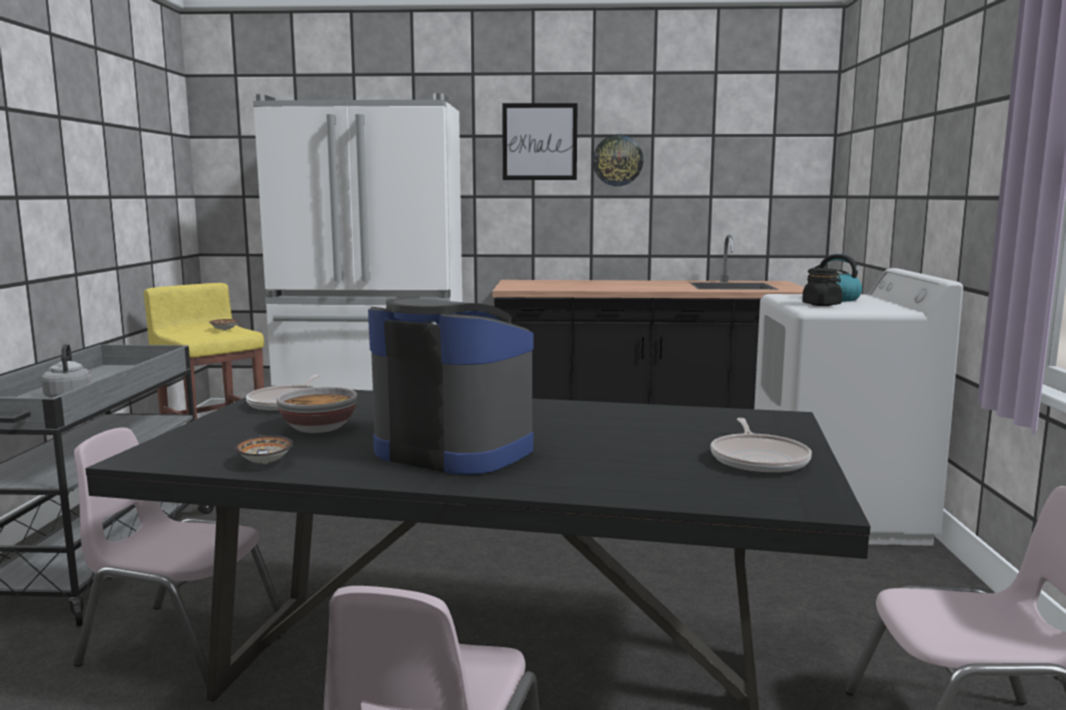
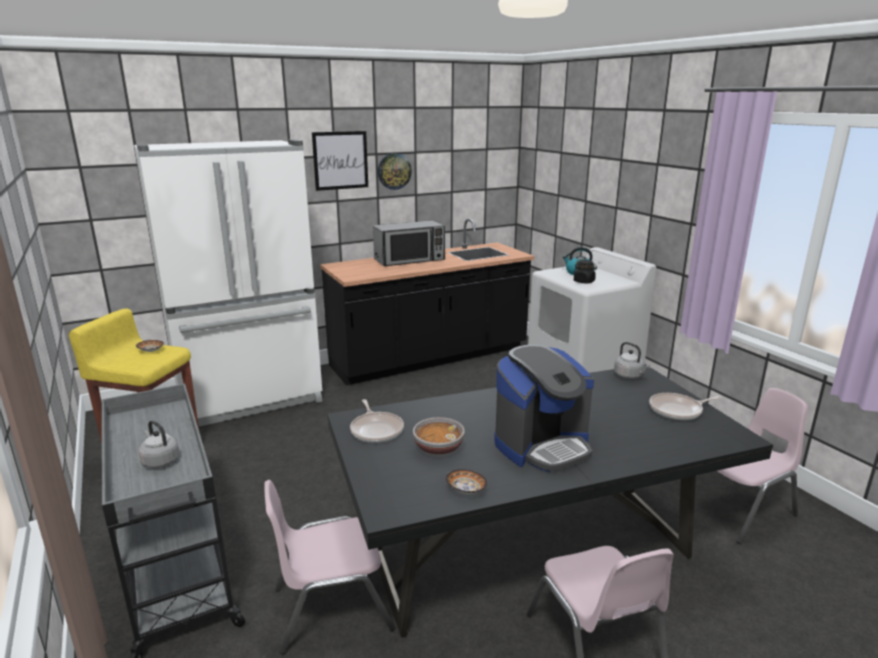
camera: 30 degrees left, 10 degrees up
coffee machine [368,298,533,475] -> coffee machine turned 150 degrees clockwise [494,345,594,472]
frying pan [710,418,812,474] -> frying pan turned 105 degrees clockwise [649,393,722,421]
none -> microwave [373,220,445,266]
none -> grey kettle [614,342,650,379]

